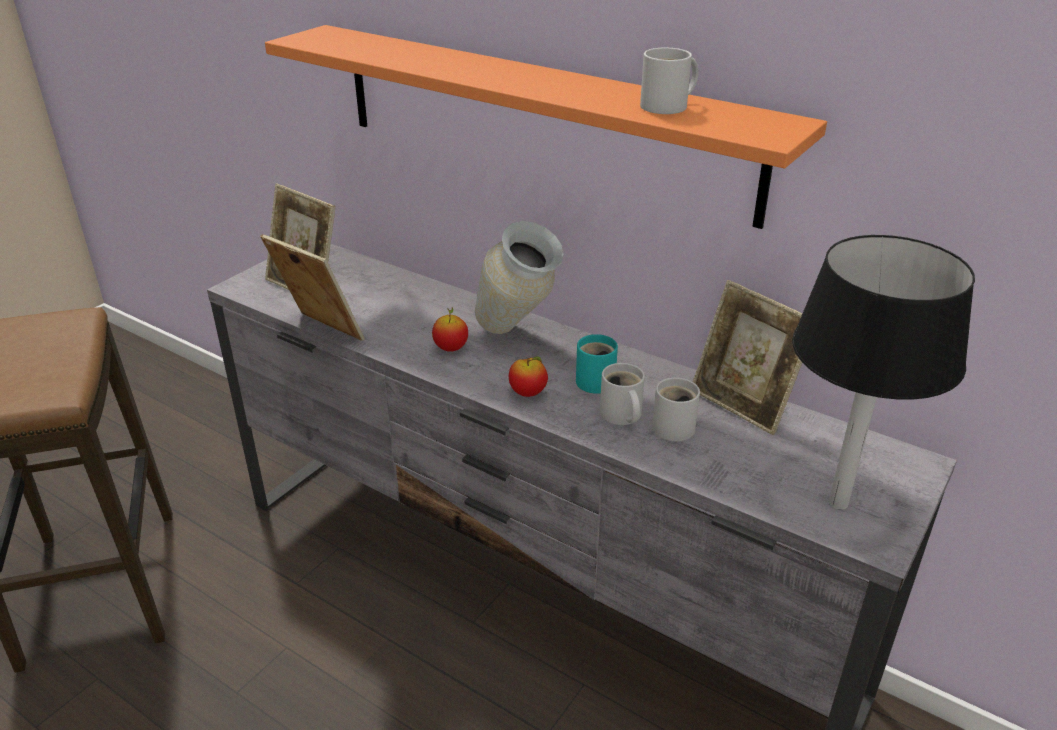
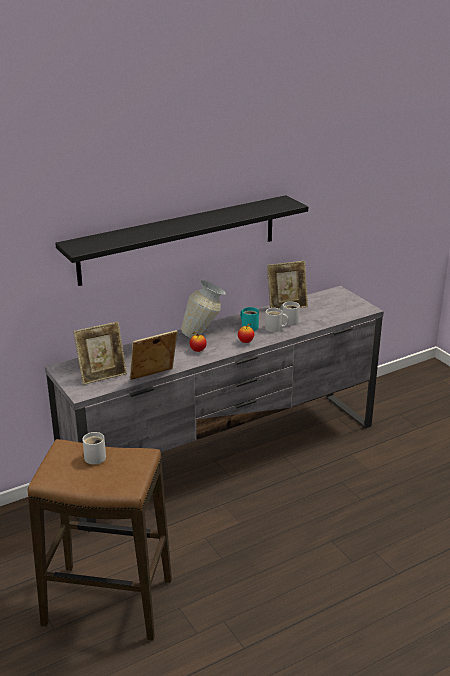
camera: 65 degrees left, 5 degrees down
orange shelf [265,25,827,229] -> black shelf [55,195,308,286]
white mug [640,48,698,114] -> white mug moved to [82,432,106,464]
black table lamp [792,235,975,510] -> none

